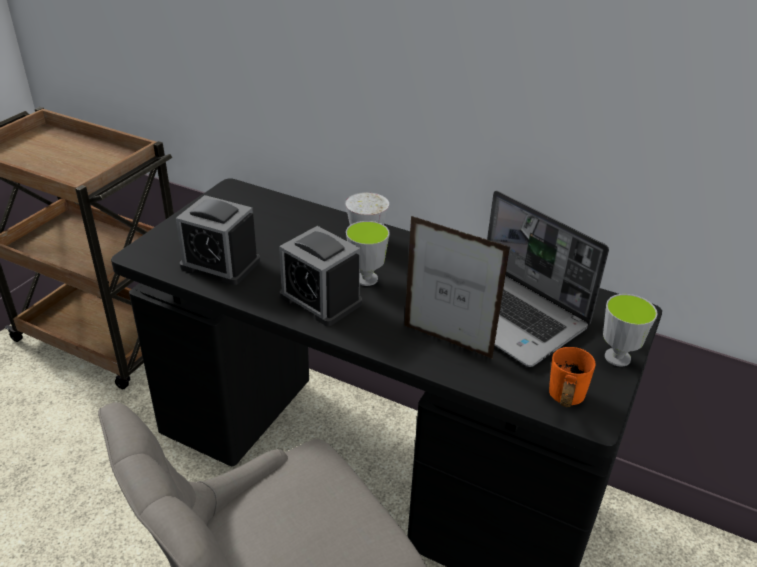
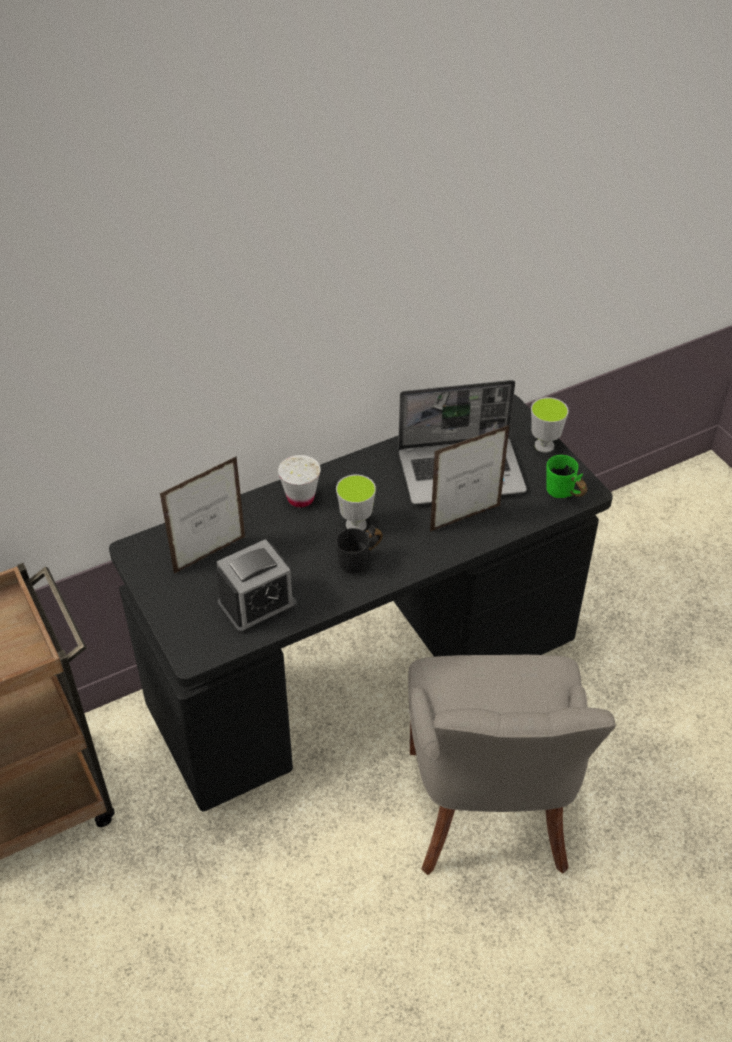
camera: 55 degrees left, 10 degrees up
alarm clock [279,226,362,326] -> black mug [336,524,383,574]
orange mug [549,347,596,407] -> green mug [546,455,587,498]
none -> picture frame [160,456,246,574]

